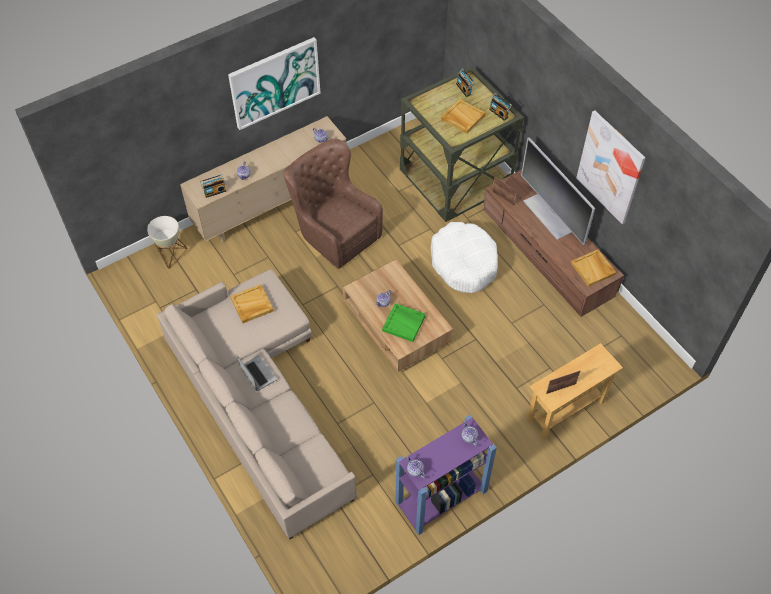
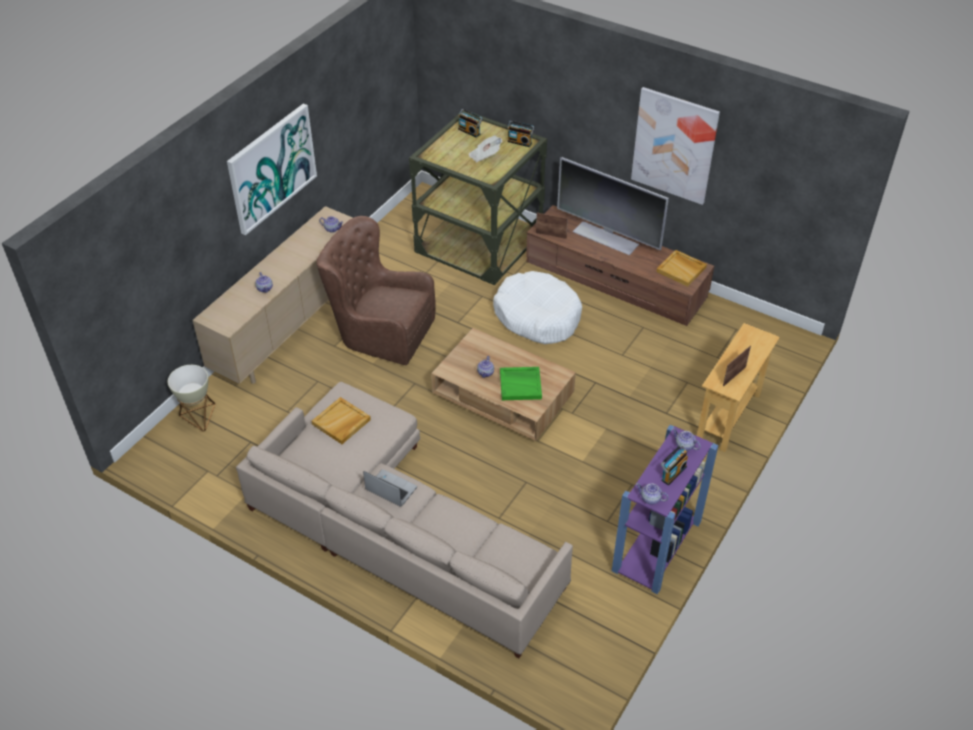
camera: 25 degrees left, 10 degrees down
radio [200,174,226,198] -> radio moved to [661,444,688,485]
beige tray [441,99,485,134] -> newspaper [469,136,502,163]

